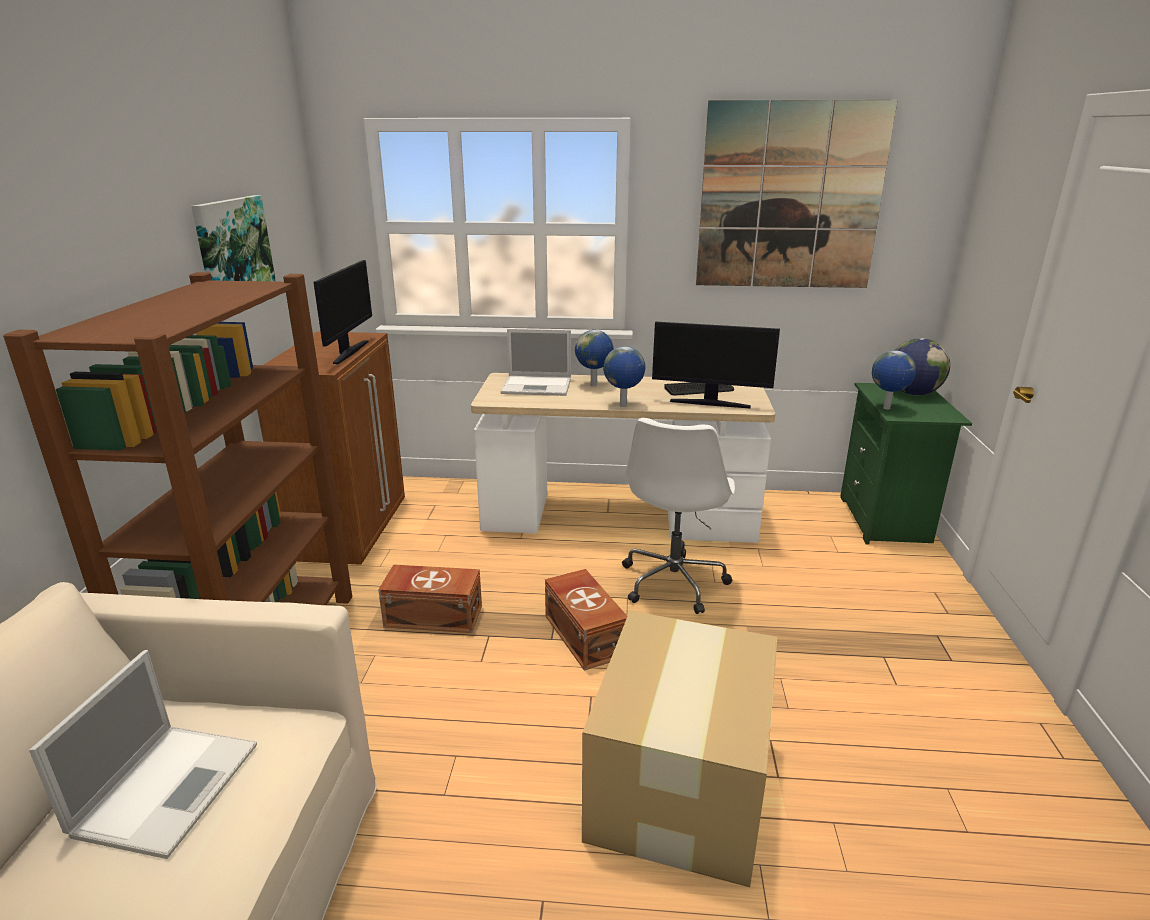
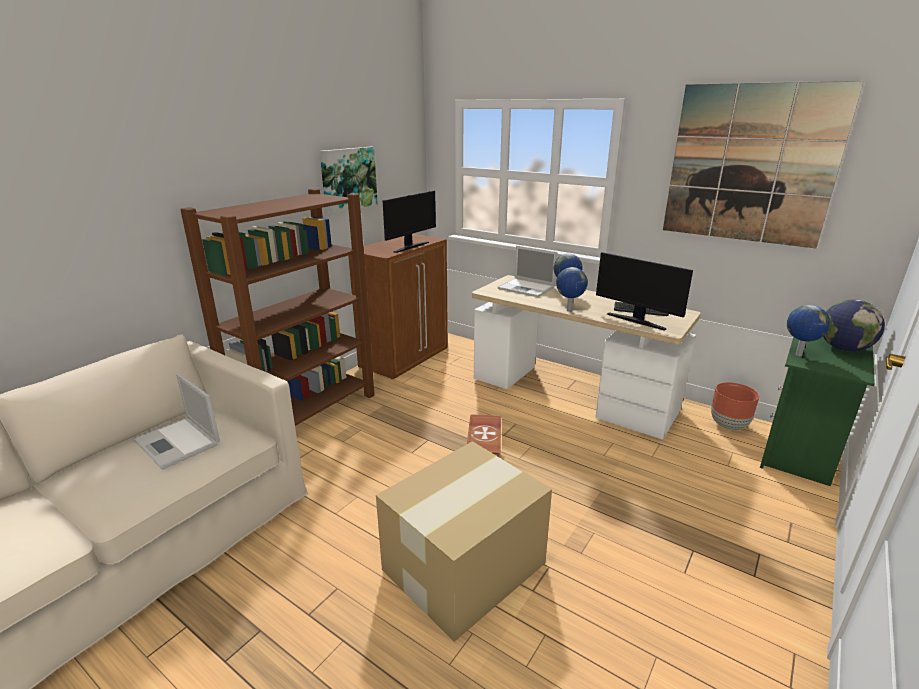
camera: 30 degrees right, 0 degrees up
laptop [29,650,257,859] -> laptop turned 90 degrees clockwise [133,373,220,470]
brown storage box [378,564,482,633] -> none
white office chair [622,418,735,614] -> none
none -> brown planter [711,382,759,430]

